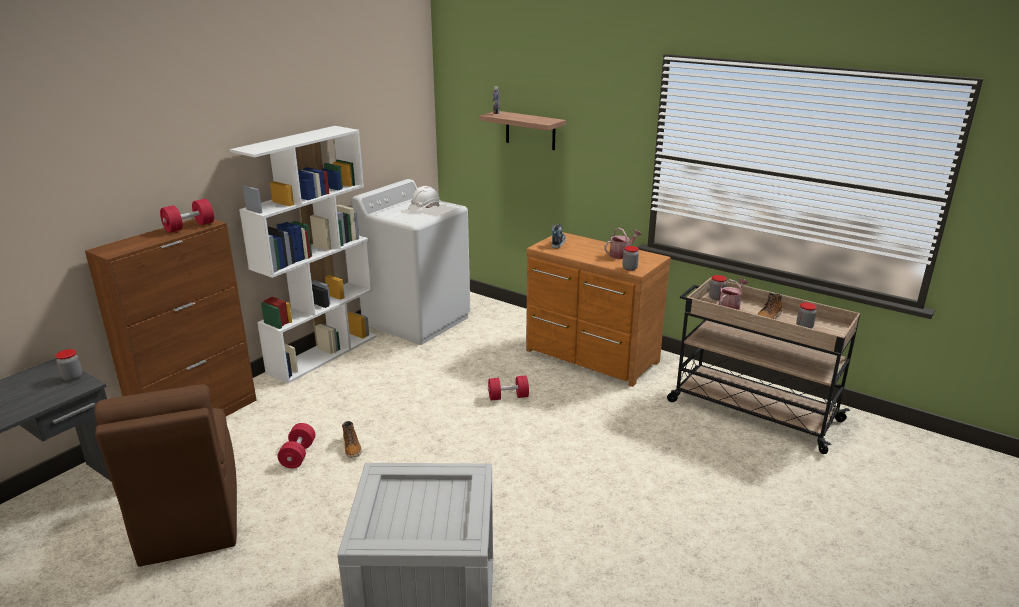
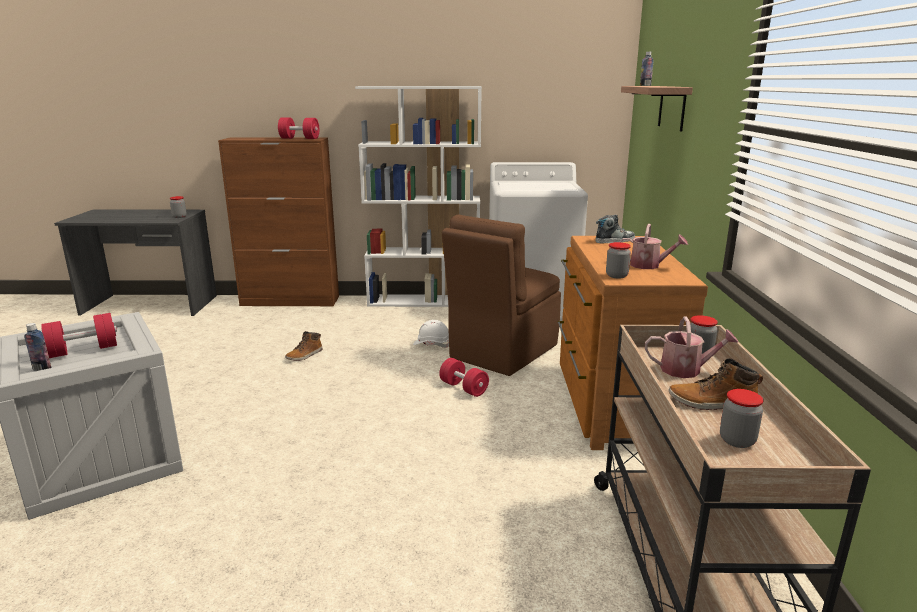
camera: 55 degrees right, 5 degrees down
brown chair [94,385,237,567] -> brown chair moved to [442,215,561,376]
red dumbbell [277,423,315,468] -> red dumbbell moved to [41,313,117,358]
white hard hat [408,186,440,213] -> white hard hat moved to [413,320,449,348]
none -> bottle [24,323,52,371]

